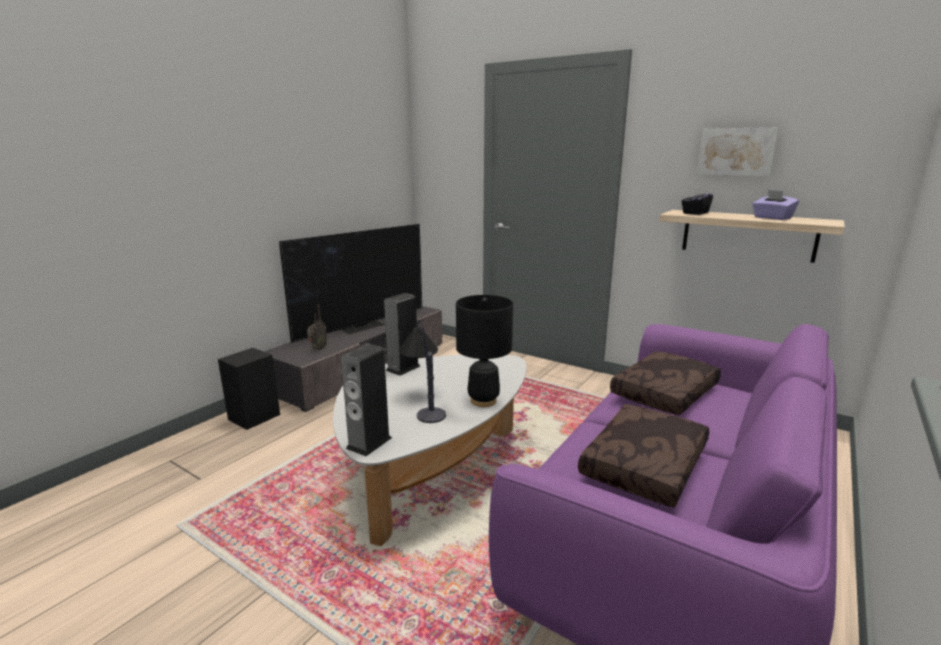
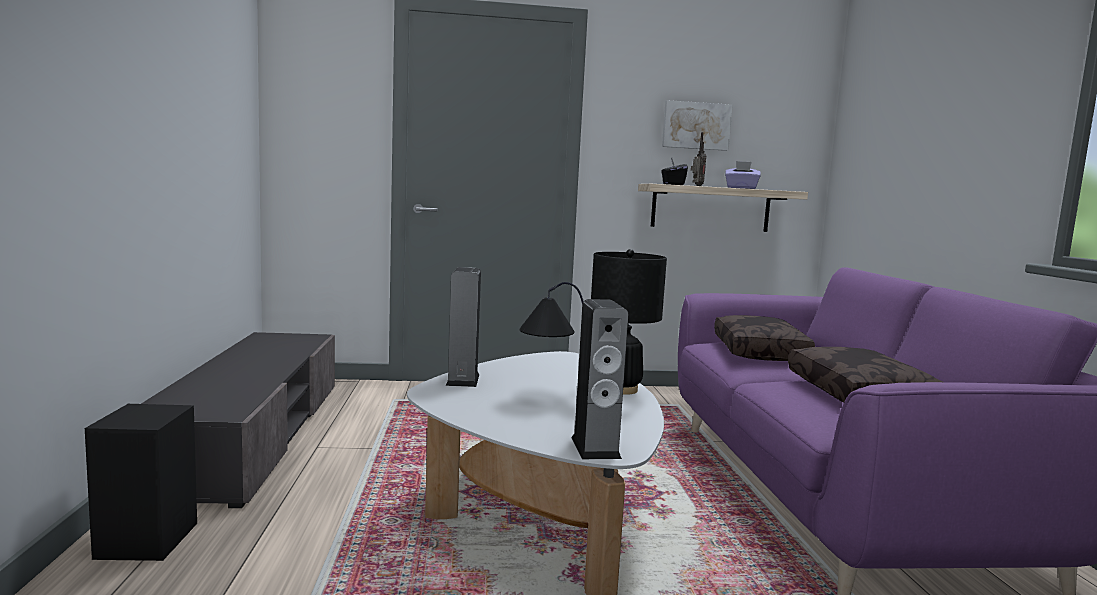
camera: 40 degrees left, 10 degrees down
television [279,224,422,343] -> none
radio [307,305,327,350] -> radio moved to [691,132,706,186]

